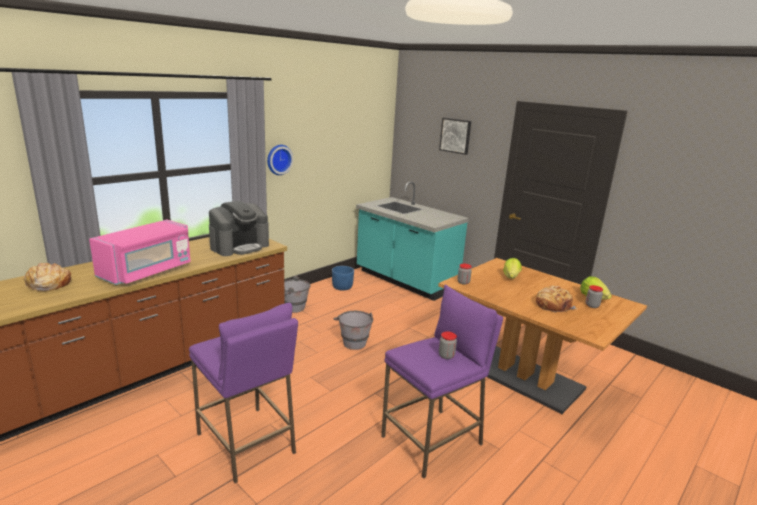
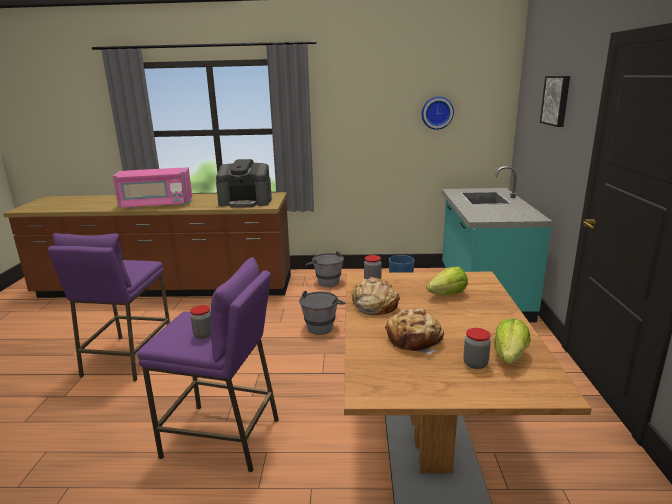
camera: 50 degrees right, 0 degrees up
bread [24,263,71,291] -> bread moved to [350,277,400,315]
wall clock [267,145,293,175] -> wall clock moved to [422,96,454,130]

